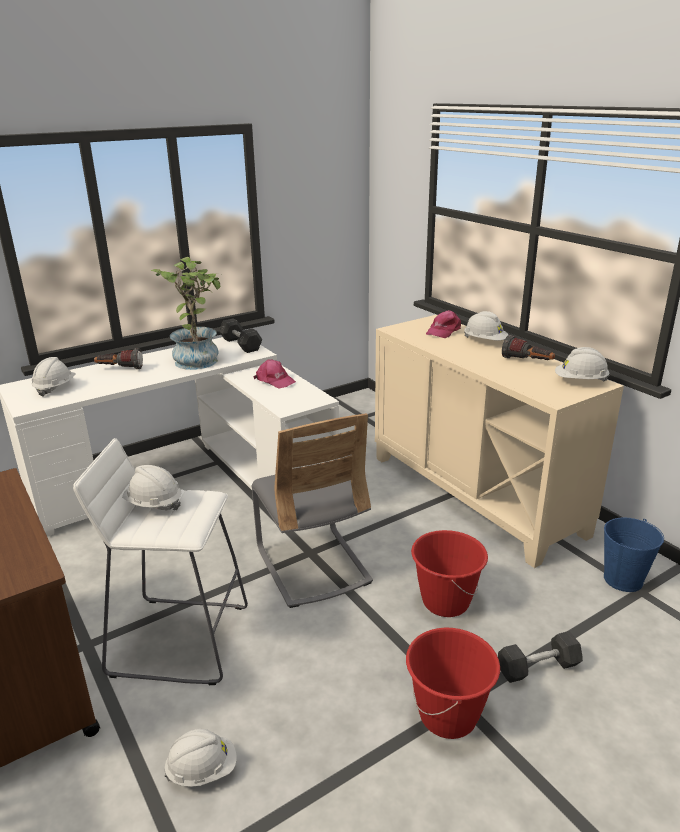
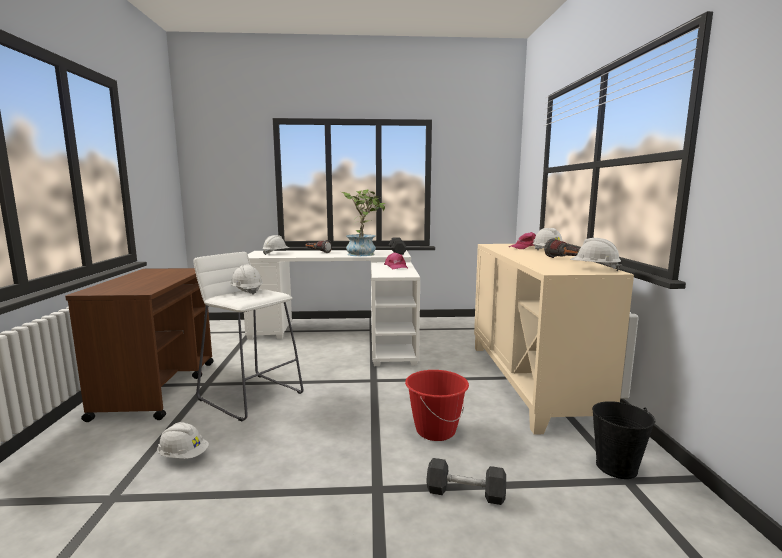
camera: 30 degrees right, 15 degrees down
grey chair [251,413,373,608] -> none
red bucket [406,628,500,739] -> none
blue bucket [604,518,664,592] -> black bucket [592,401,655,479]

